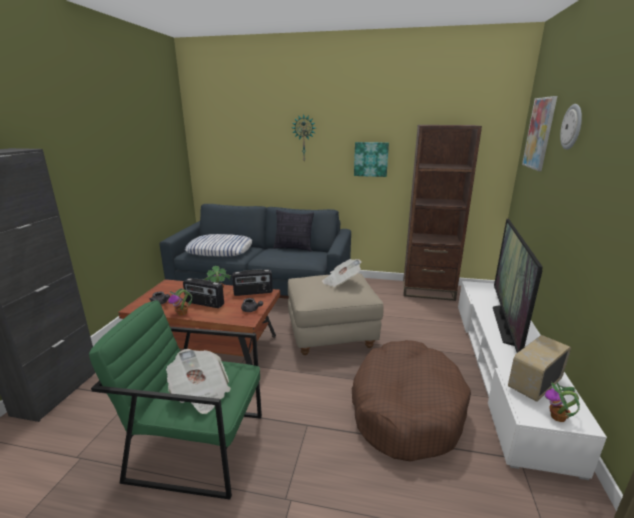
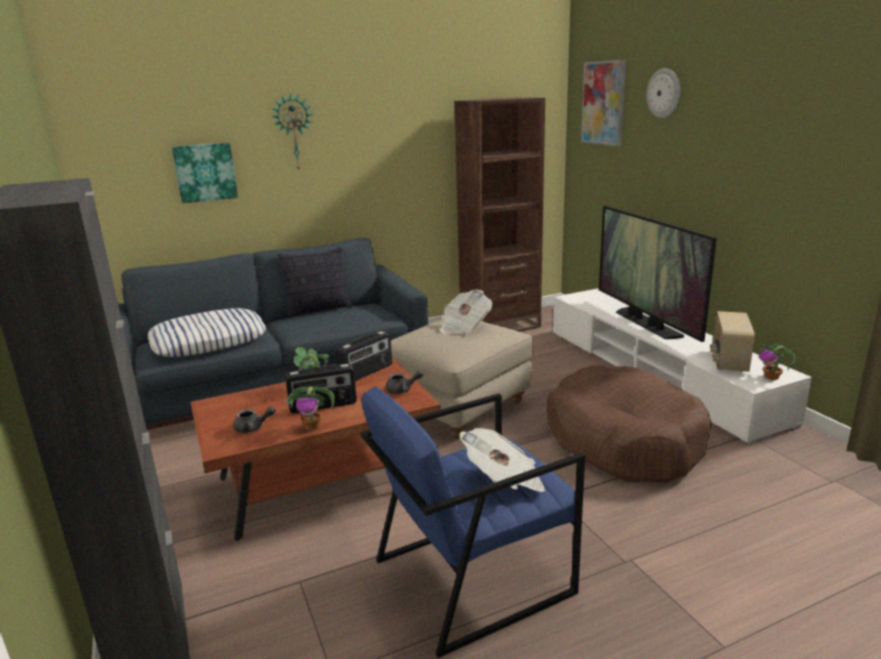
camera: 35 degrees left, 0 degrees up
green armchair [89,300,262,500] -> blue armchair [361,386,585,658]
picture [354,142,389,177] -> picture moved to [172,143,238,203]

